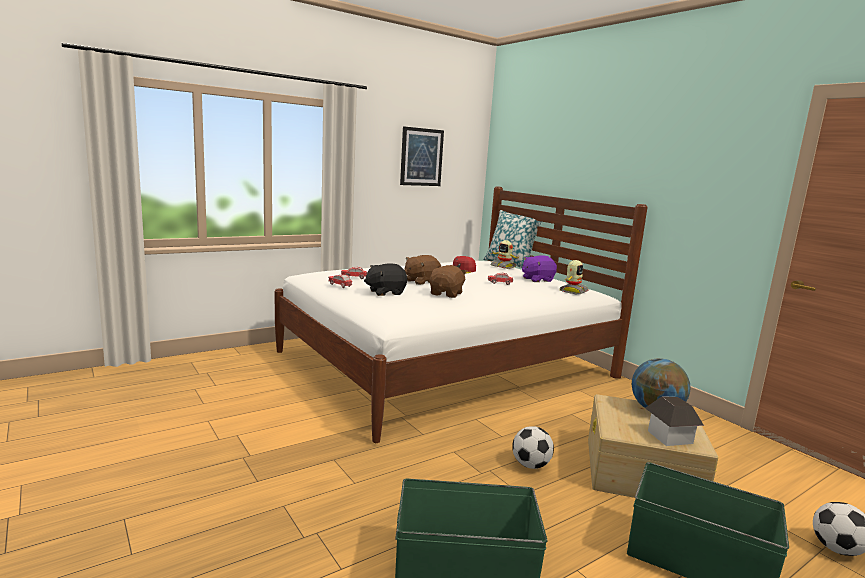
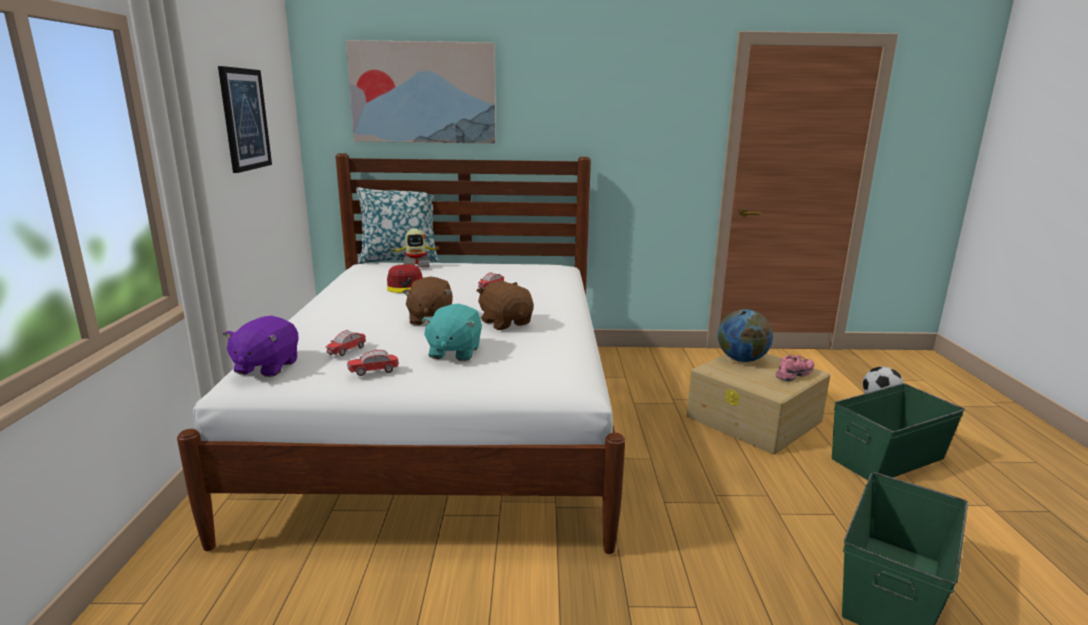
camera: 55 degrees left, 5 degrees up
black plush toy [364,264,407,296] -> turquoise plush toy [421,304,482,361]
football [512,426,554,469] -> none
purple plush toy [522,256,557,282] -> purple plush toy moved to [223,316,299,377]
toy robot [560,260,589,294] -> none
toy house [645,396,704,446] -> pink shoe [776,354,814,381]
none -> picture [346,40,496,144]

